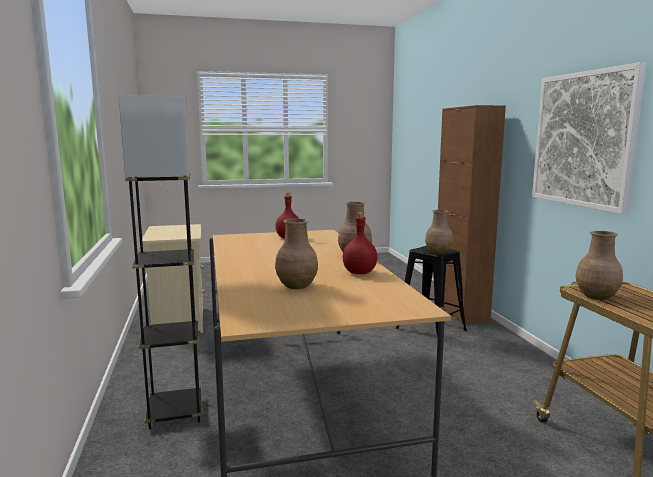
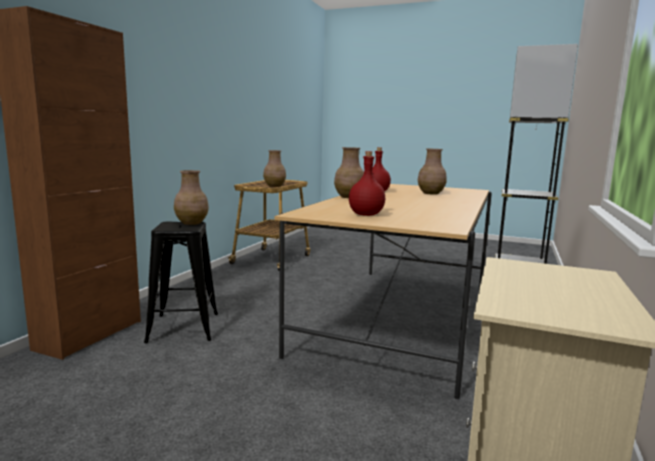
camera: 145 degrees left, 0 degrees up
picture [532,62,646,214] -> none

